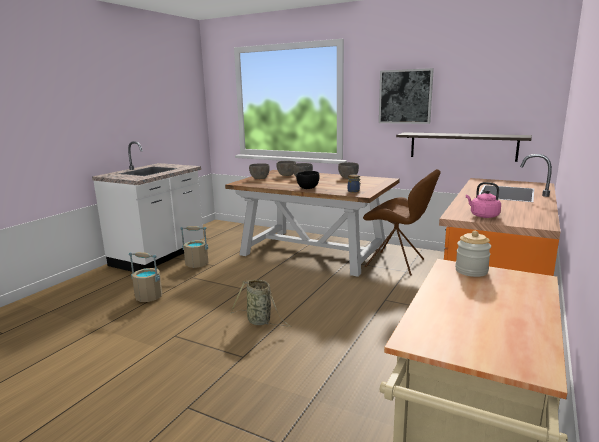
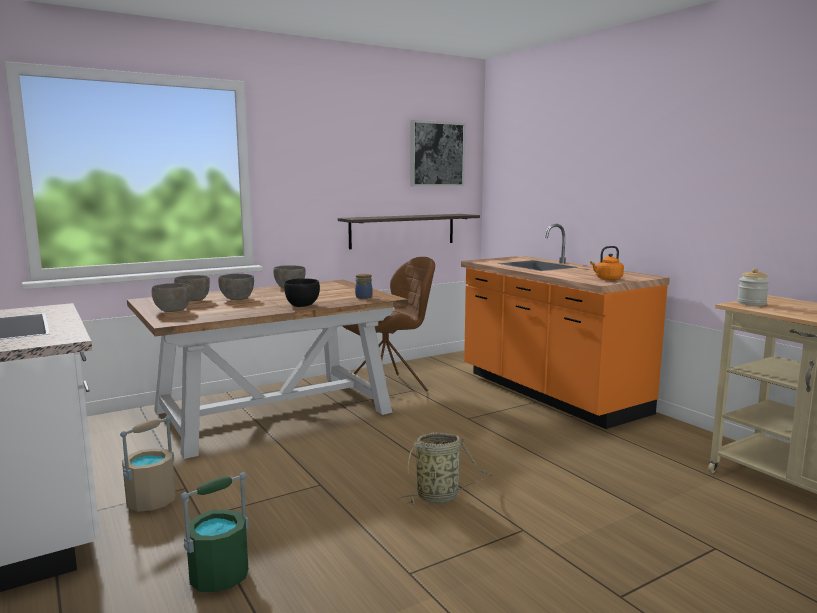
camera: 60 degrees left, 5 degrees down
beige bucket [129,252,162,302] -> green bucket [181,472,249,592]
picture [379,68,434,124] -> picture moved to [410,120,465,187]
pink kettle [466,182,501,218] -> orange kettle [590,246,624,280]

